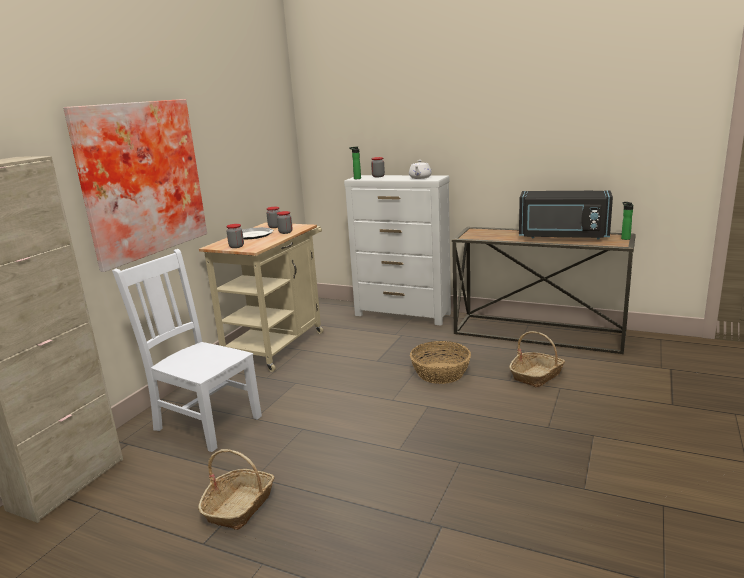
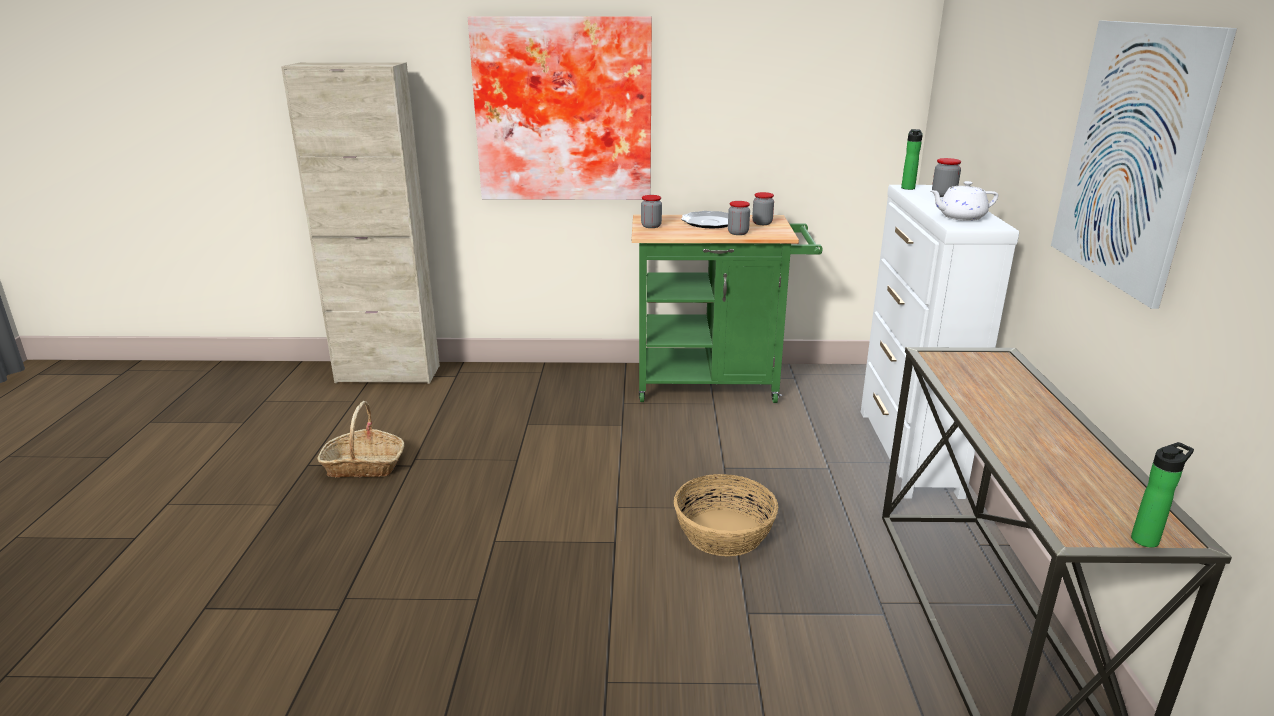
camera: 65 degrees right, 5 degrees up
white chair [112,249,262,452] -> none
beige cart [199,222,323,372] -> green cart [631,215,823,403]
basket [509,331,565,388] -> none
black microwave [519,190,613,240] -> none
none -> picture [1051,20,1237,309]

